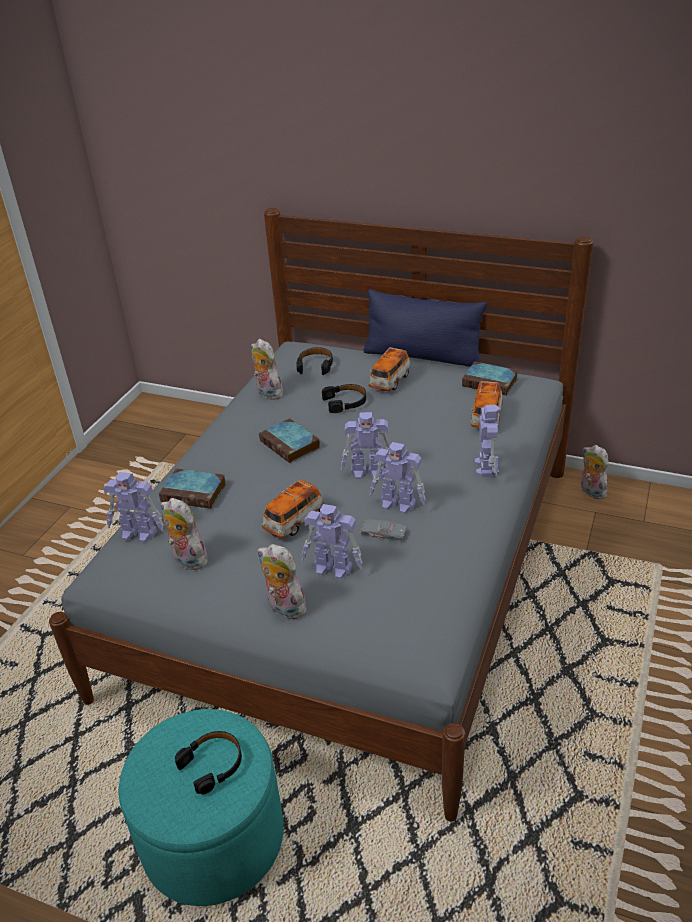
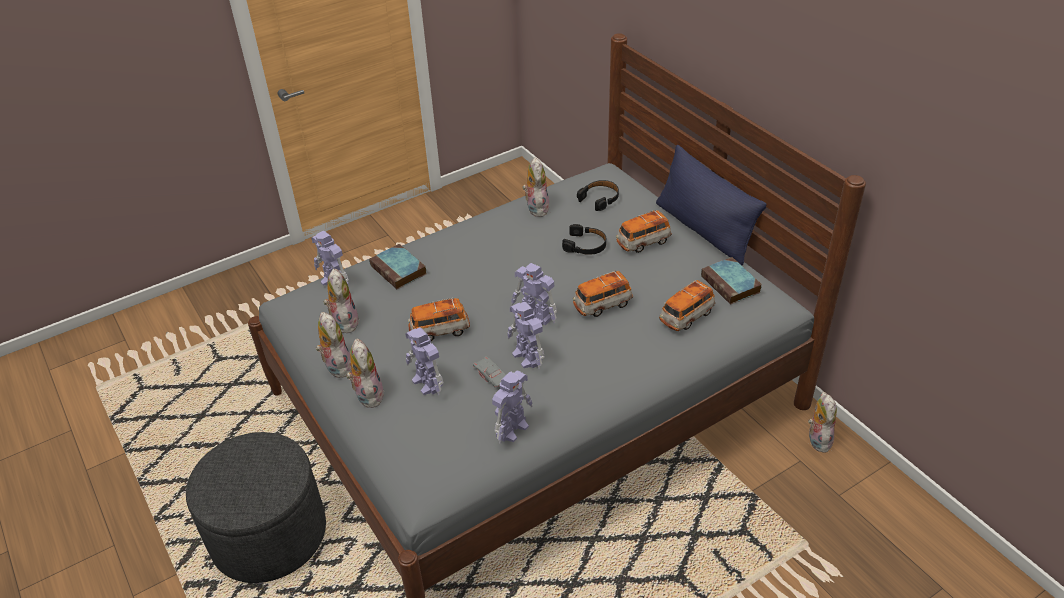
camera: 35 degrees right, 5 degrees up
turquoise ottoman [119,709,284,906] -> grey ottoman [186,432,326,583]
black headphones [175,731,242,795] -> none
book [259,418,320,463] -> none
toy robot [475,405,500,477] -> toy robot moved to [492,371,533,444]
none -> plush toy [316,312,351,378]
none -> toy car [573,271,633,317]

